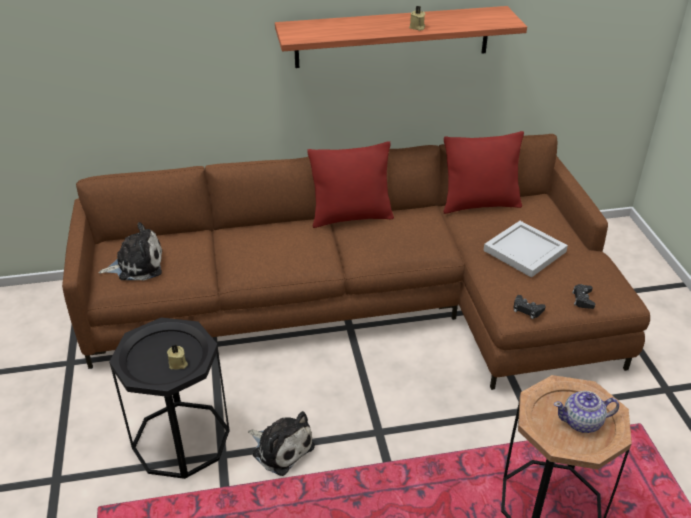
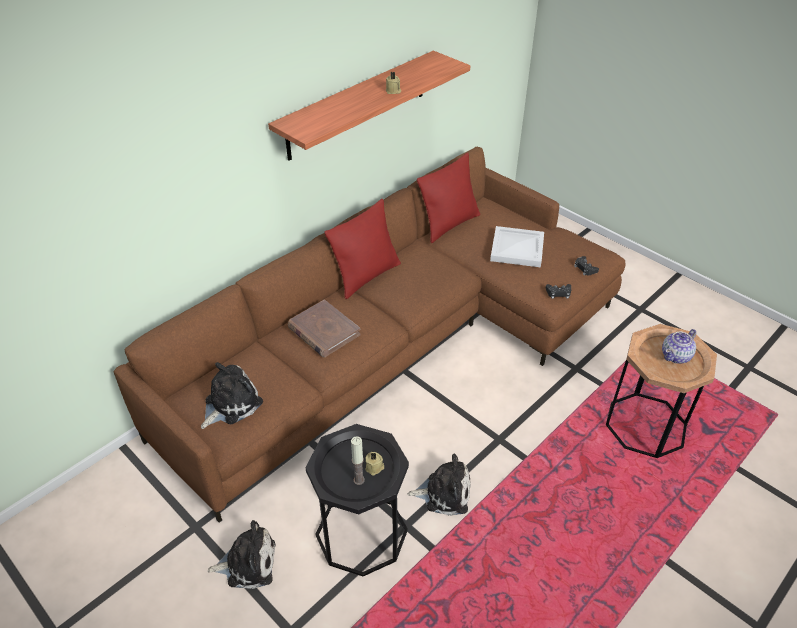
camera: 35 degrees left, 5 degrees up
none -> plush toy [207,520,276,589]
none -> brown book [288,300,361,358]
none -> candle [351,436,365,485]

